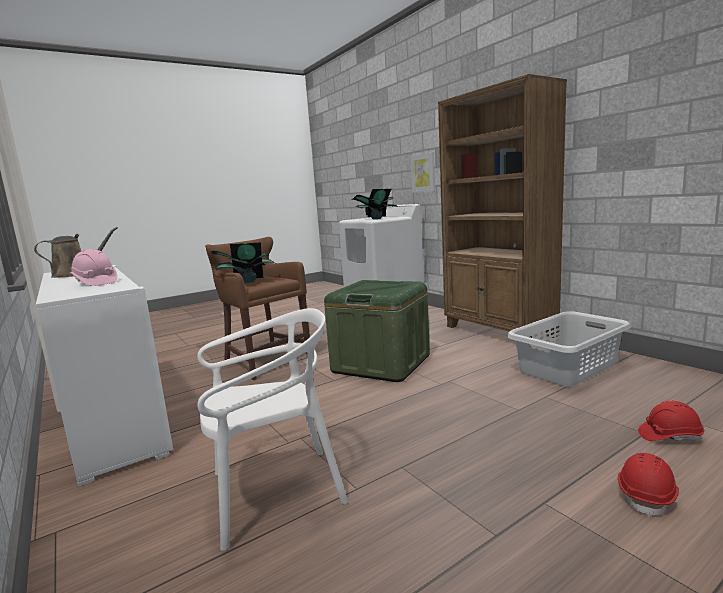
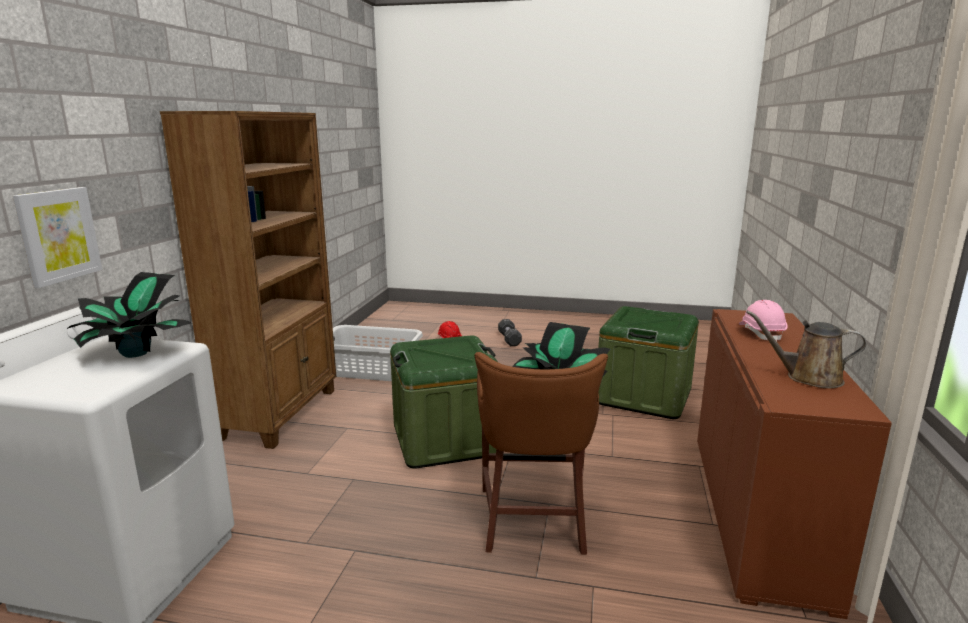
camera: 135 degrees left, 5 degrees up
white cabinet [36,265,173,486] -> brown cabinet [697,309,892,619]
white chair [197,308,348,551] -> green storage box [598,306,699,419]
red hard hat [618,453,679,518] -> black dumbbell [498,319,522,346]

